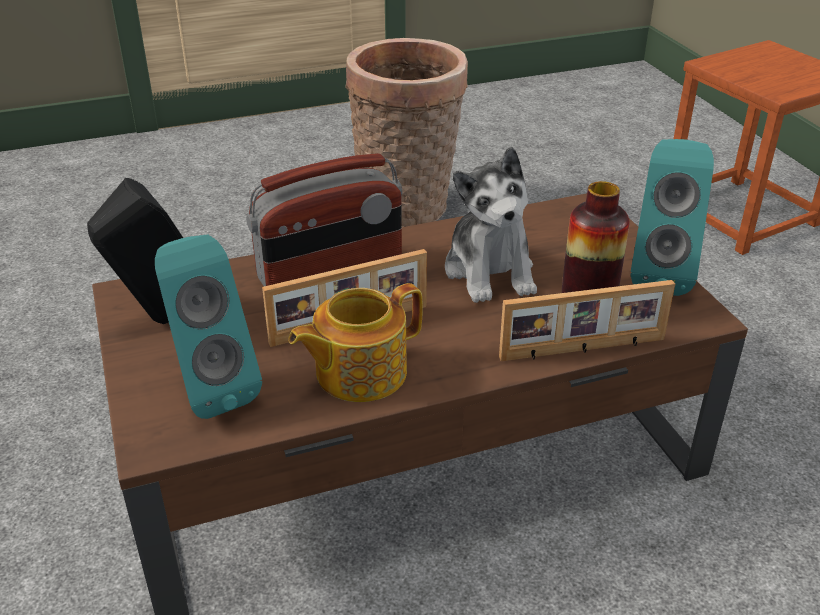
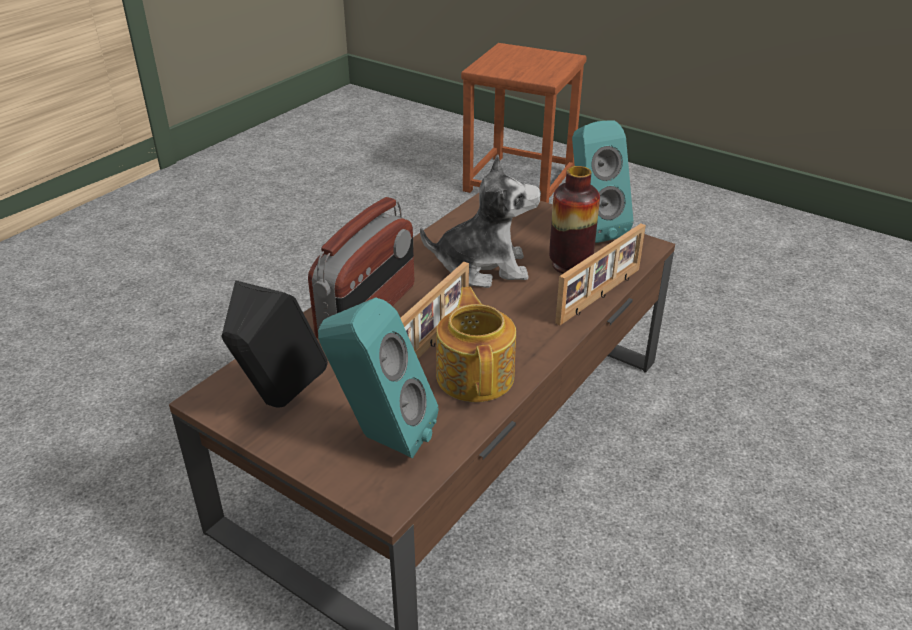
camera: 35 degrees left, 0 degrees up
teapot [288,283,422,402] -> teapot turned 150 degrees clockwise [436,287,516,402]
basket [345,38,468,227] -> none
plush toy [445,147,537,303] -> plush toy turned 45 degrees counterclockwise [420,155,541,288]

